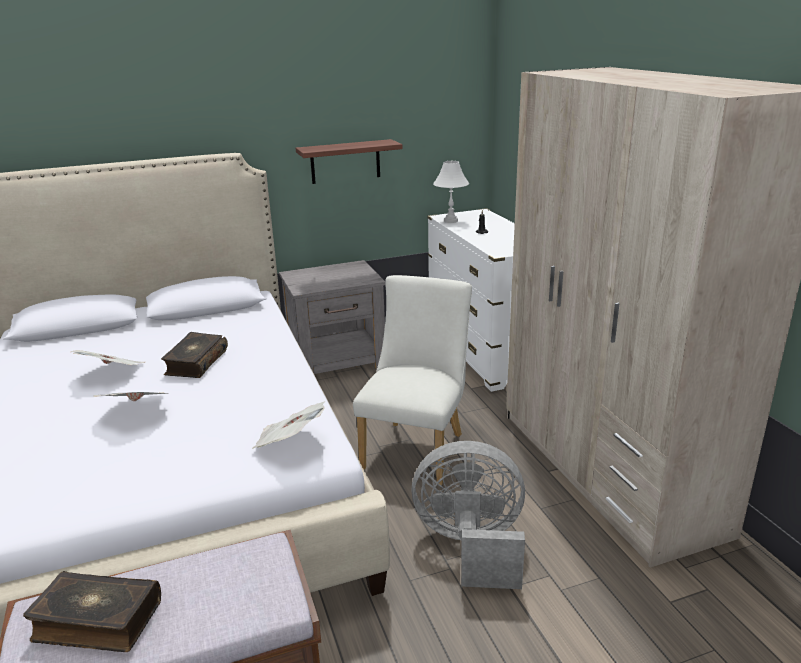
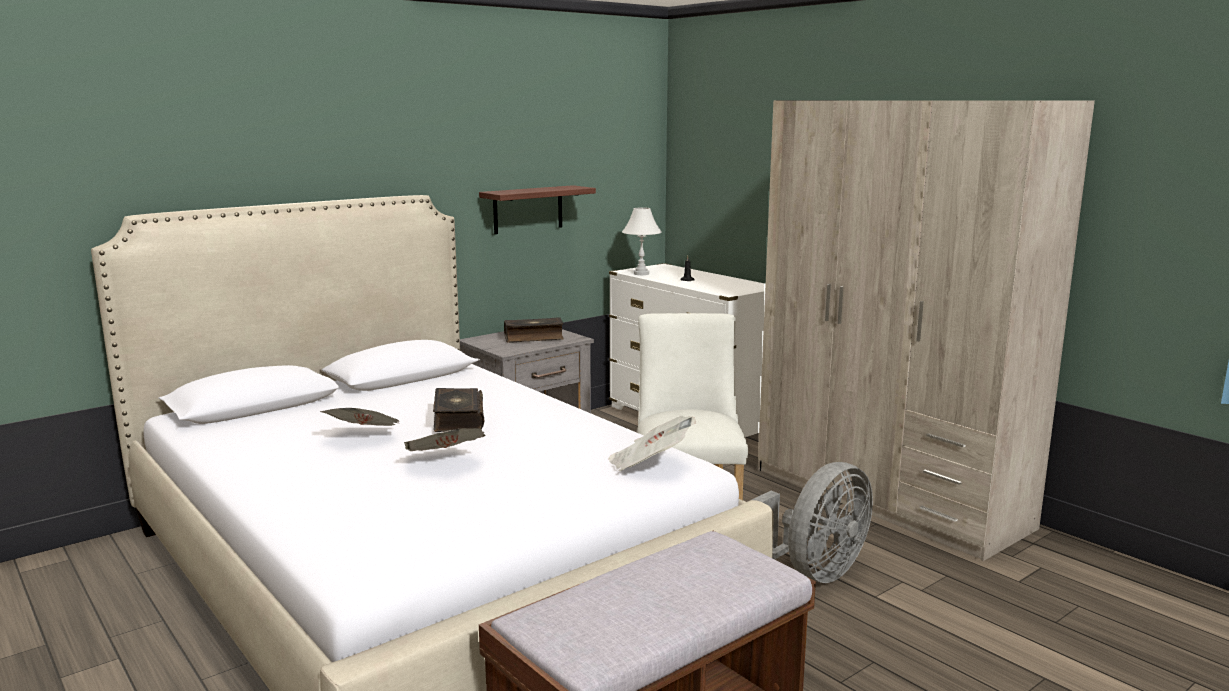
camera: 20 degrees left, 10 degrees down
book [23,571,161,652] -> book moved to [504,317,564,343]
grey fan [411,441,525,589] -> grey fan turned 150 degrees clockwise [750,462,873,583]

